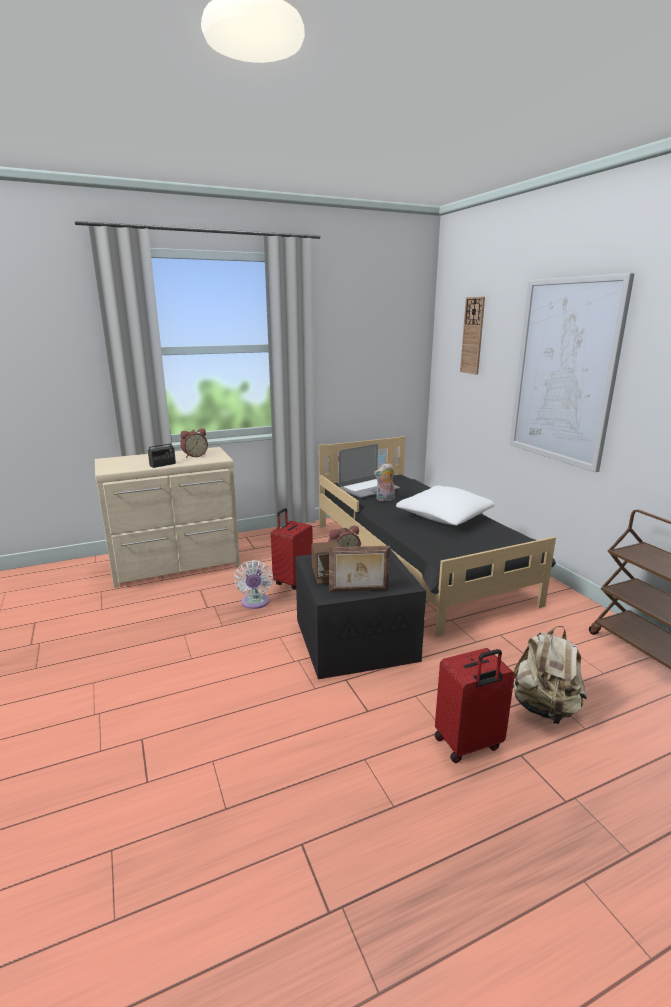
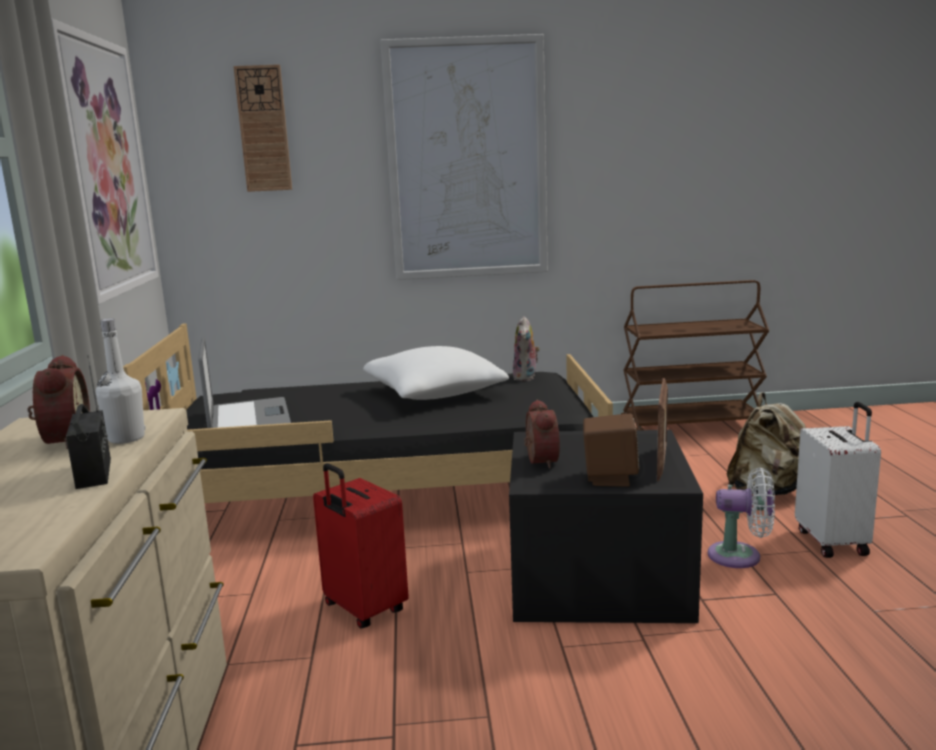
camera: 70 degrees left, 5 degrees down
white fan [234,560,273,609] -> white fan moved to [708,468,775,568]
plush toy [374,463,395,501] -> plush toy moved to [513,316,540,381]
red suitcase [435,648,515,763] -> white suitcase [795,402,881,558]
none -> picture [51,18,159,305]
none -> white bottle [96,318,146,444]

